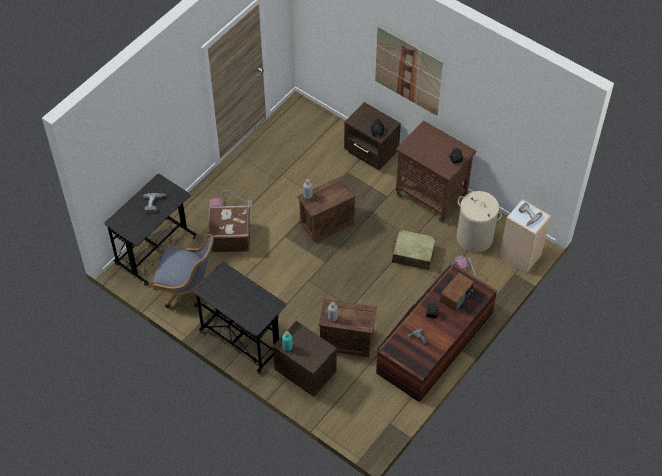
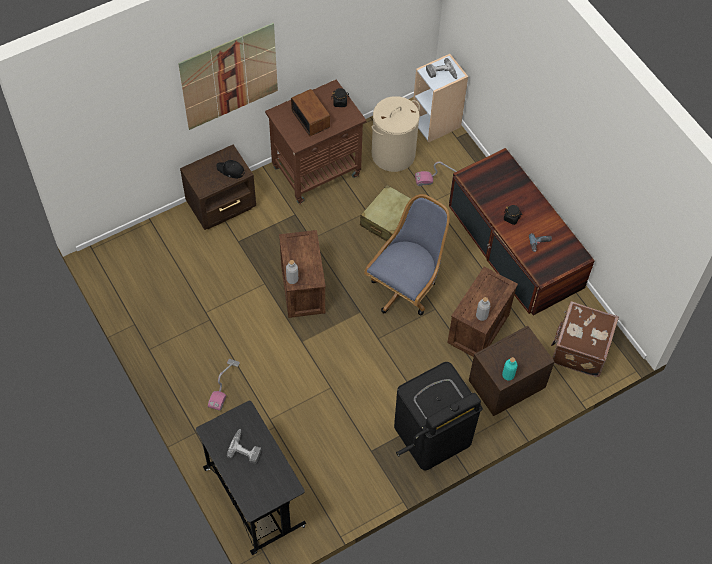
camera: 70 degrees left, 5 degrees up
blue office chair [153,234,214,308] -> blue office chair moved to [365,194,450,315]
black desk [193,262,286,374] -> black washing machine [394,362,483,470]
brown suitcase [208,205,250,252] -> brown suitcase moved to [551,301,619,377]
radio [440,272,474,311] -> radio moved to [291,89,330,136]

